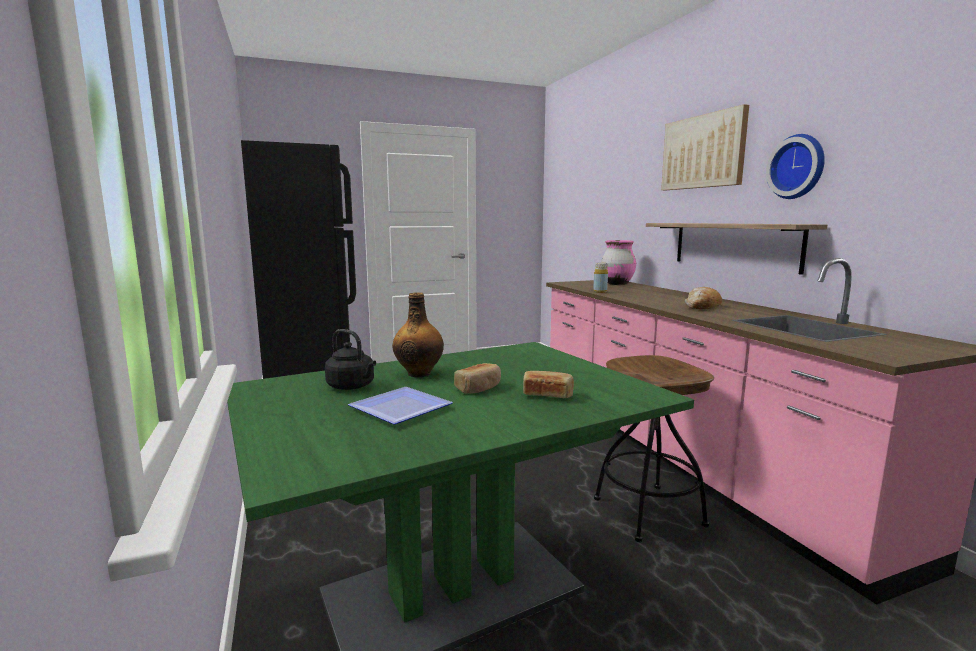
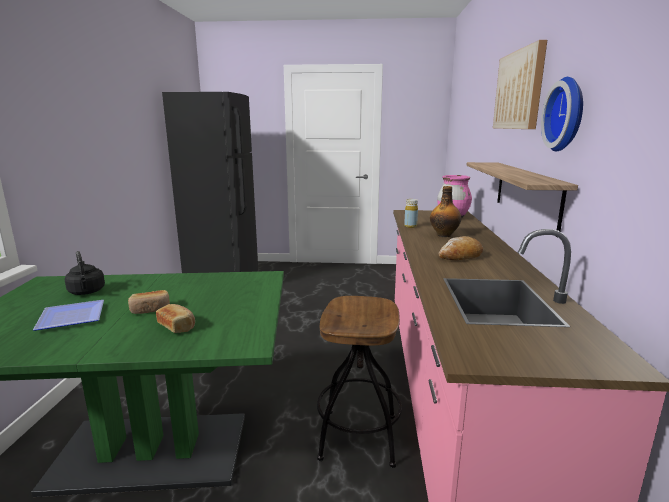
camera: 25 degrees right, 5 degrees up
bottle [392,292,444,378] -> bottle moved to [430,186,462,237]

